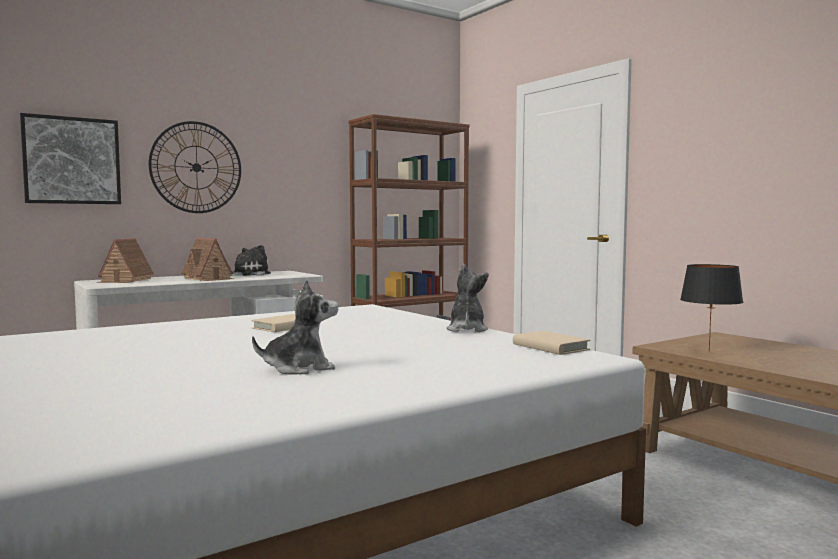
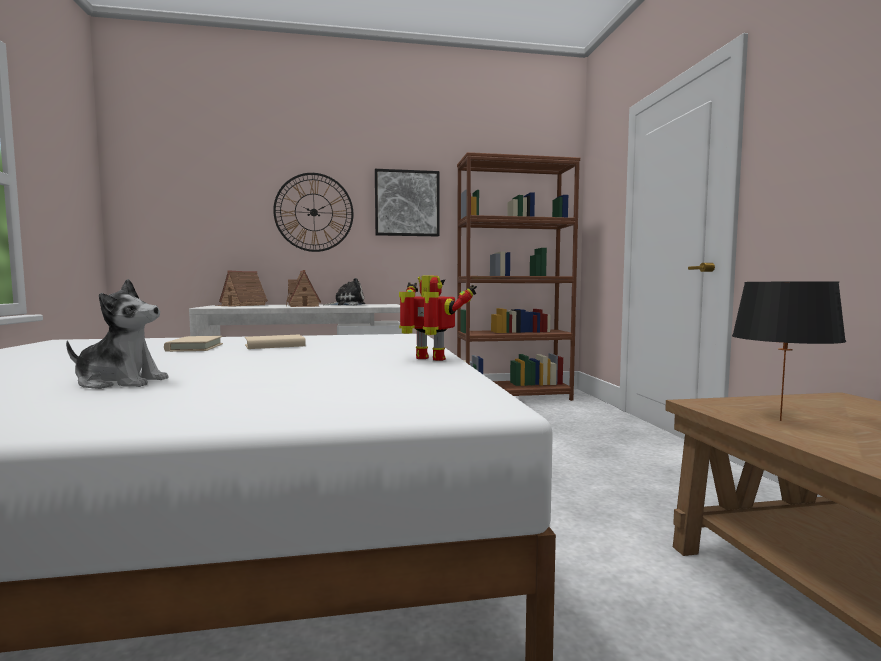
camera: 25 degrees right, 0 degrees up
picture [20,113,121,204] -> picture moved to [375,169,439,237]
plush toy [447,264,489,332] -> toy robot [399,275,477,361]
beige book [513,331,591,355] -> beige book moved to [164,336,223,352]

